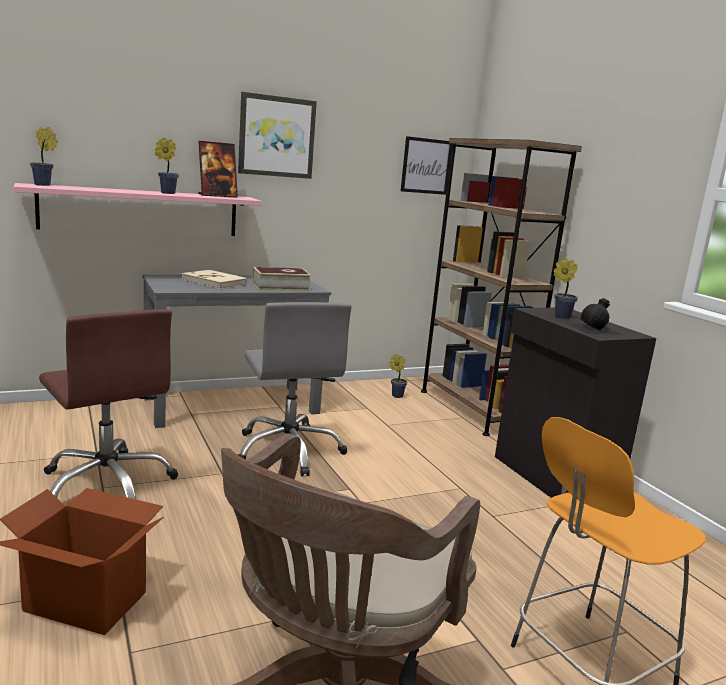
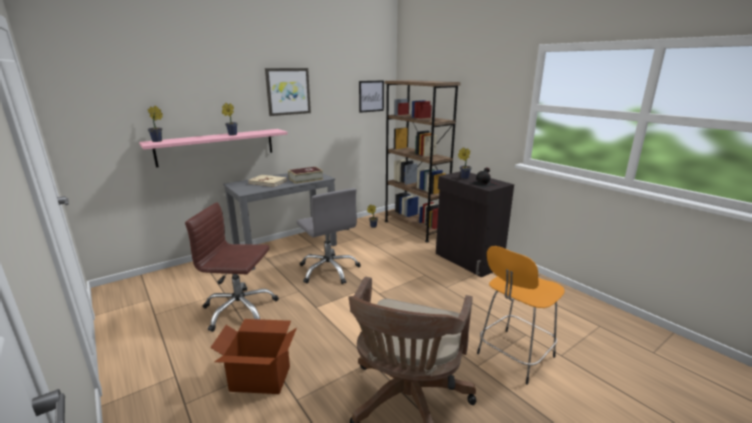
camera: 10 degrees left, 5 degrees up
brown office chair [39,309,178,499] -> brown office chair turned 150 degrees clockwise [185,202,279,332]
picture frame [198,141,238,198] -> none

